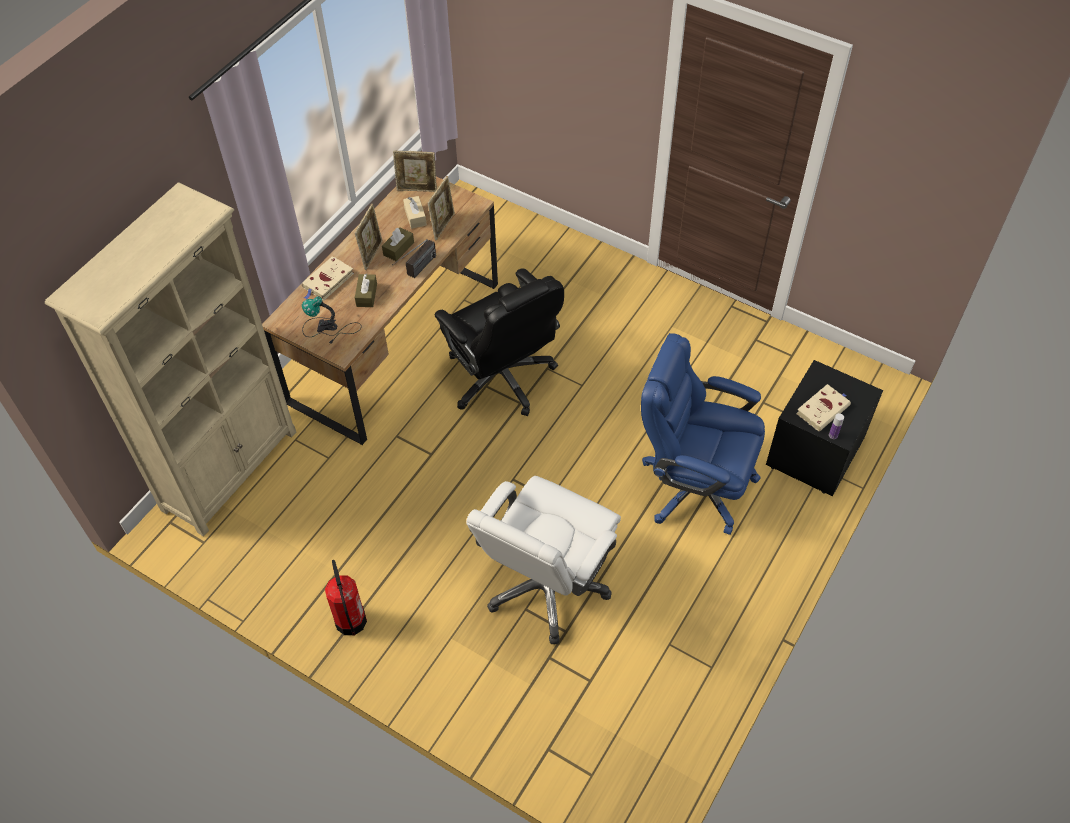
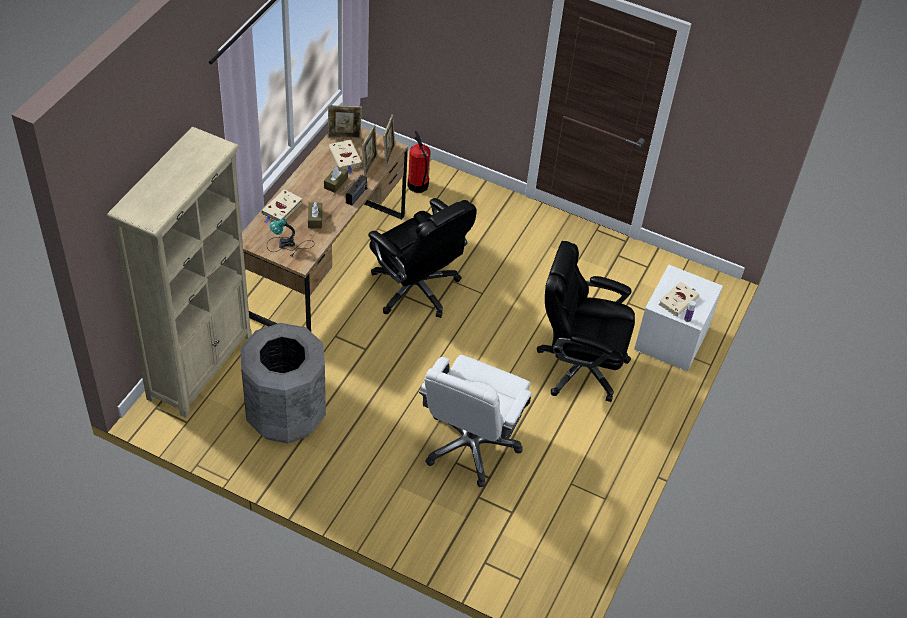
camera: 10 degrees left, 5 degrees down
fire extinguisher [325,560,367,636] -> fire extinguisher moved to [407,131,431,193]
picture frame [355,204,382,270] -> picture frame moved to [383,115,395,167]
beige tissue box [403,196,427,229] -> beige book [329,140,362,174]
blue office chair [641,333,765,535] -> black office chair [537,241,635,402]
black nightstand [766,360,883,496] -> white nightstand [634,265,723,372]
none -> grey trash can [241,323,326,443]

